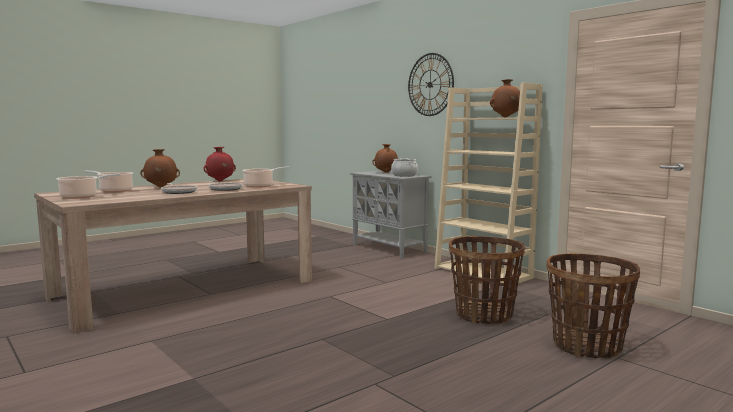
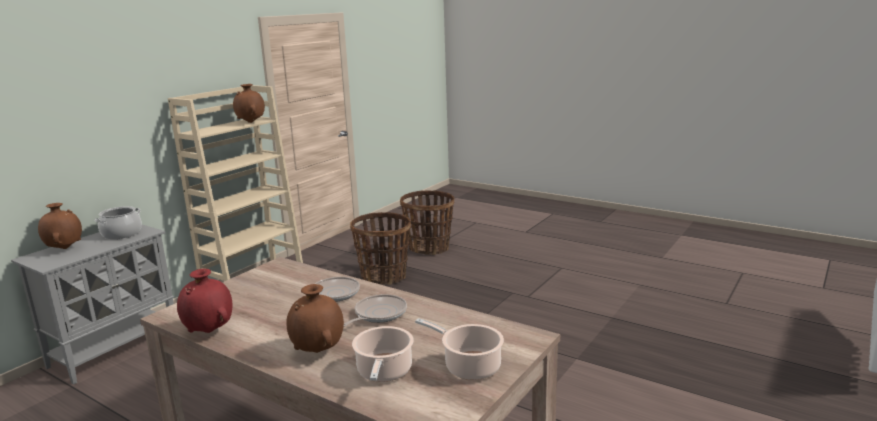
camera: 105 degrees left, 10 degrees up
cooking pot [242,167,289,188] -> none
wall clock [408,53,454,116] -> none

